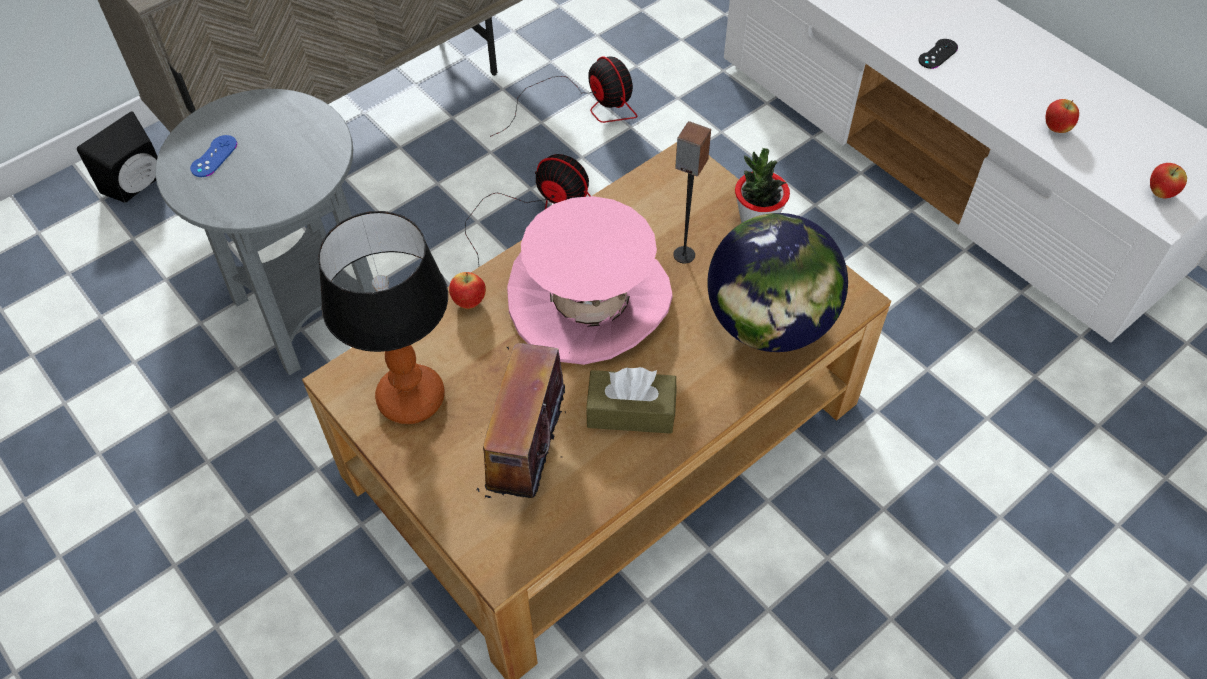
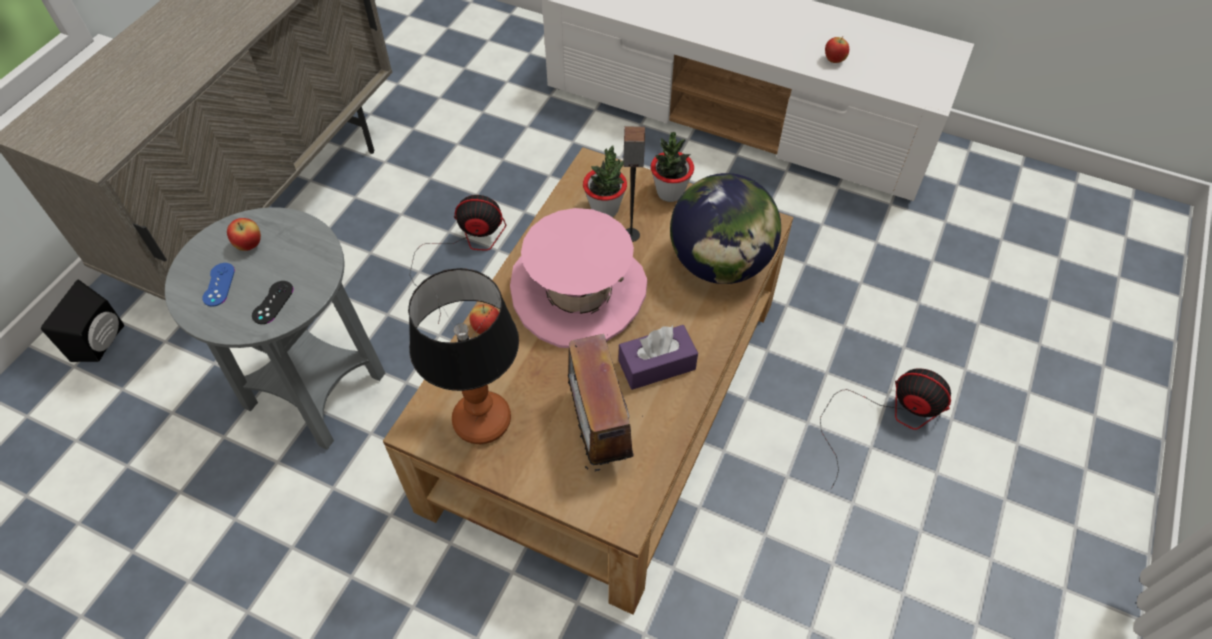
camera: 25 degrees left, 0 degrees up
fan [490,56,637,137] -> fan moved to [820,368,951,490]
brown tissue box [586,367,676,434] -> purple tissue box [619,325,698,390]
black game controller [918,39,958,69] -> black game controller moved to [252,281,293,324]
apple [1150,163,1187,198] -> apple moved to [227,218,261,251]
none -> potted plant [583,145,627,217]

